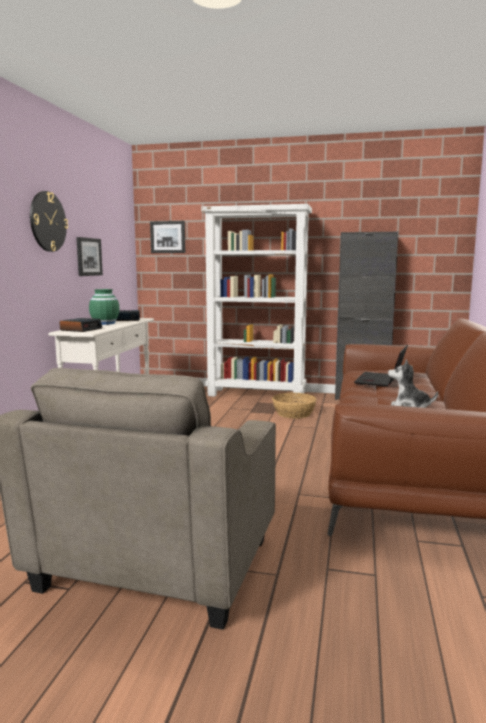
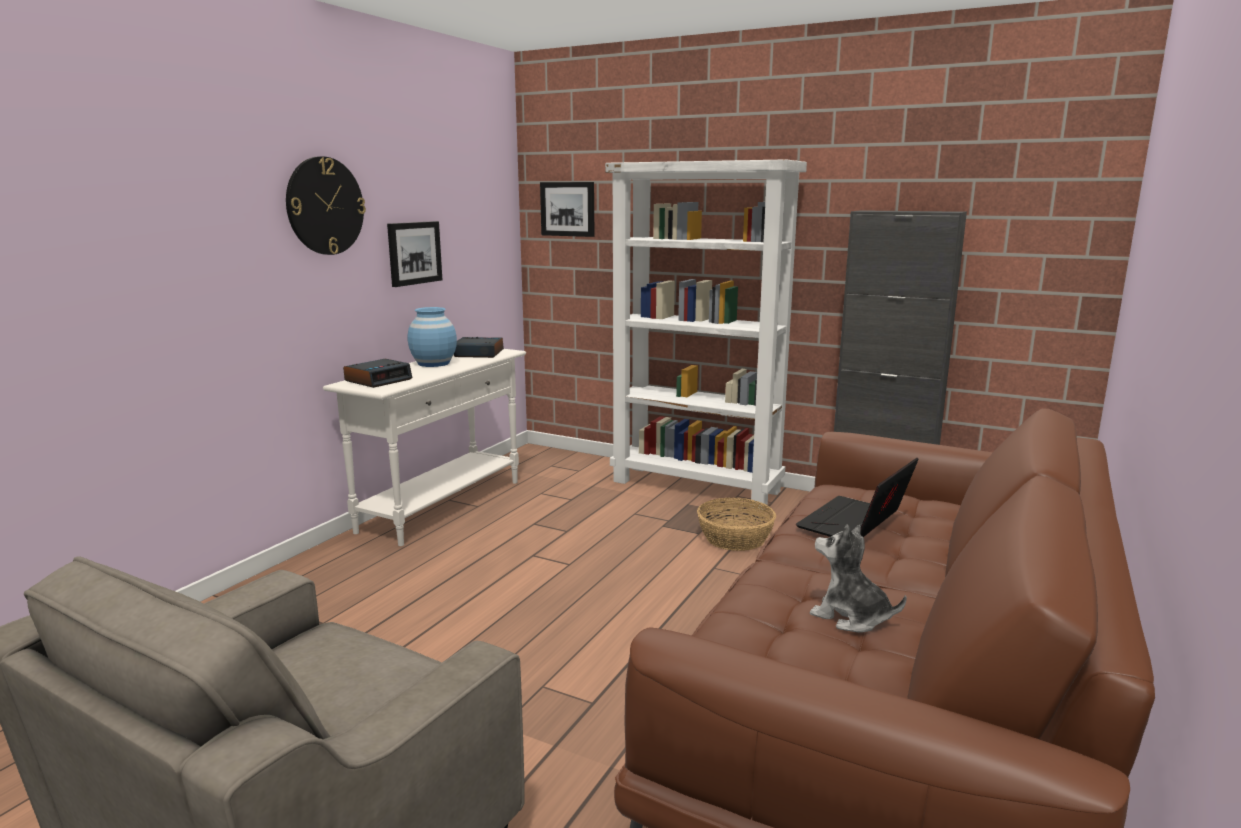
camera: 15 degrees right, 5 degrees up
green vase [89,289,120,325] -> blue vase [407,307,457,367]

